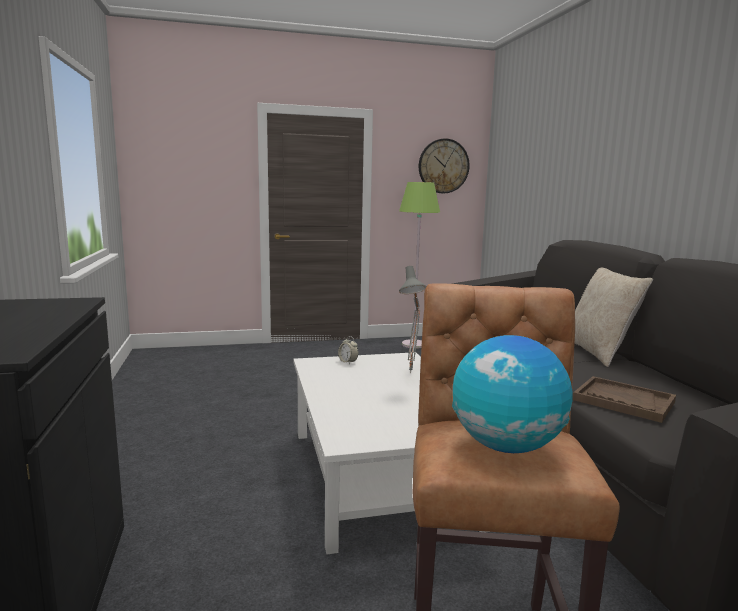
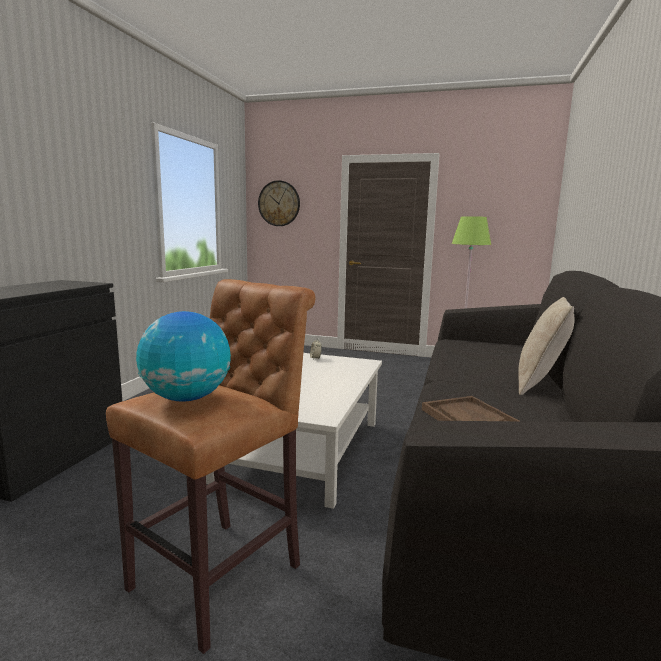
camera: 30 degrees right, 0 degrees up
grey table lamp [399,266,426,373] -> none
wall clock [419,139,470,193] -> wall clock moved to [258,180,300,226]

